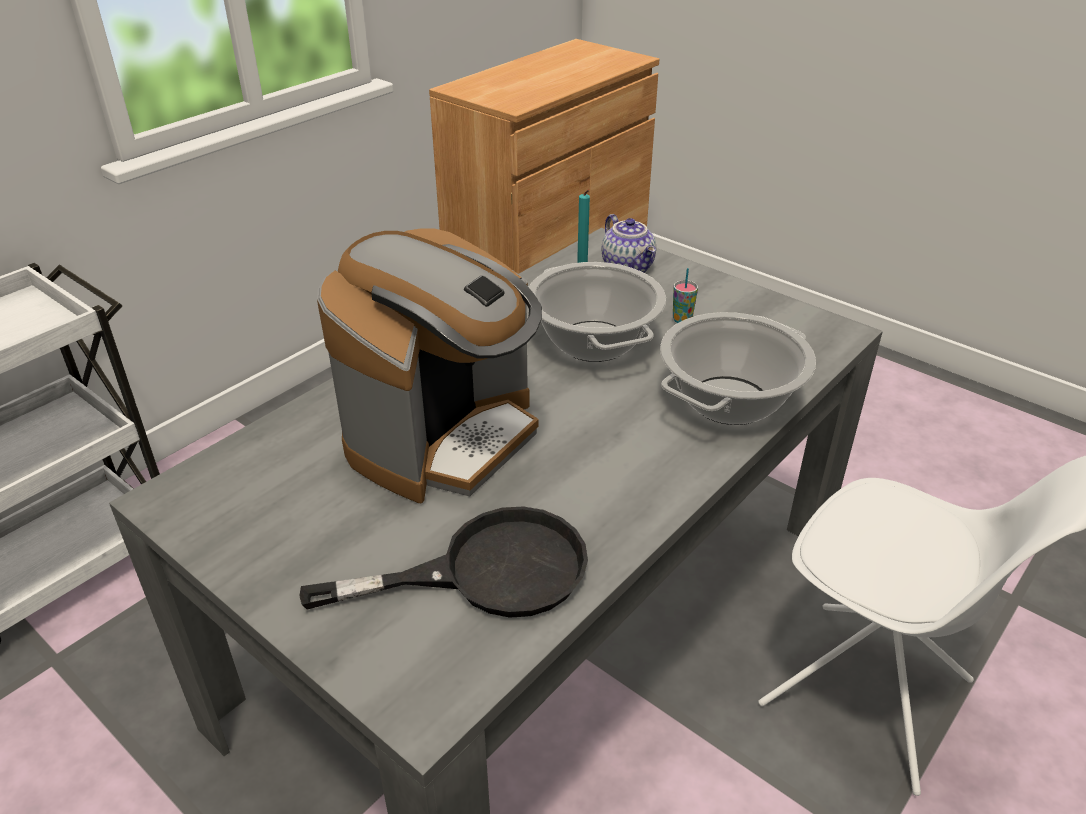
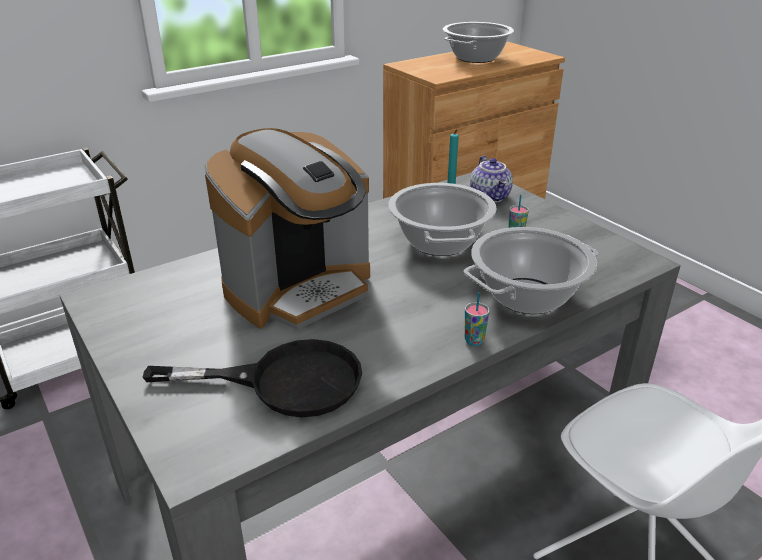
camera: 15 degrees right, 5 degrees down
none -> cooking pot [443,22,514,63]
none -> cup [465,292,490,346]

